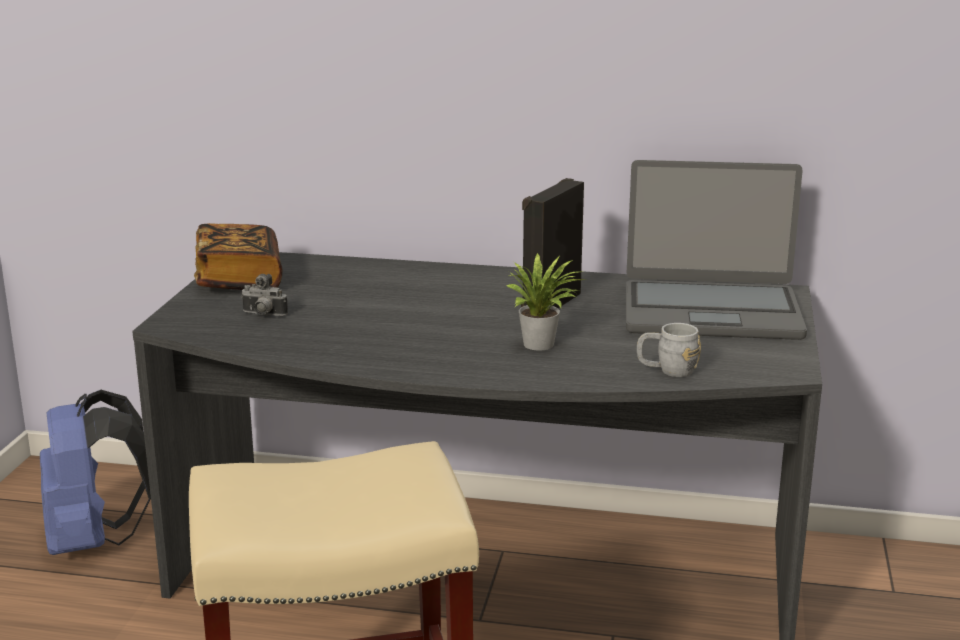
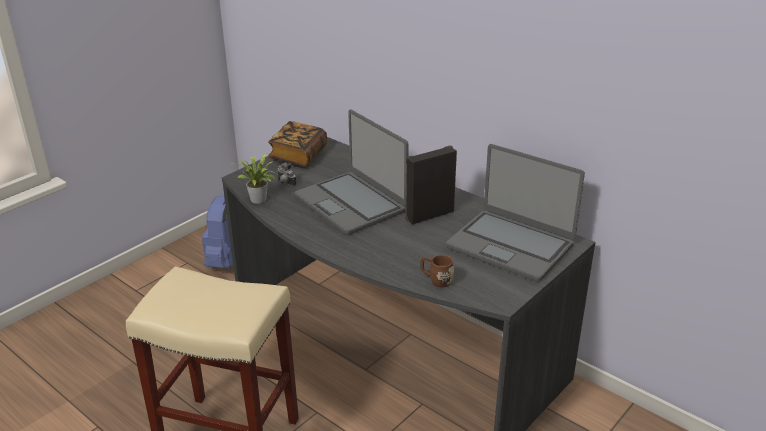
camera: 30 degrees right, 10 degrees up
potted plant [507,253,585,351] -> potted plant moved to [237,153,275,204]
grey mug [637,323,701,377] -> brown mug [420,255,454,287]
none -> laptop [294,110,409,235]

